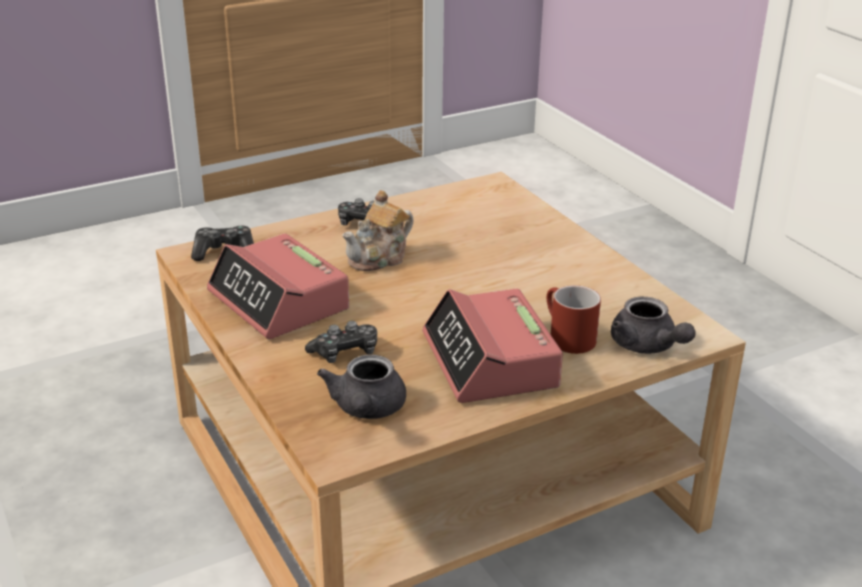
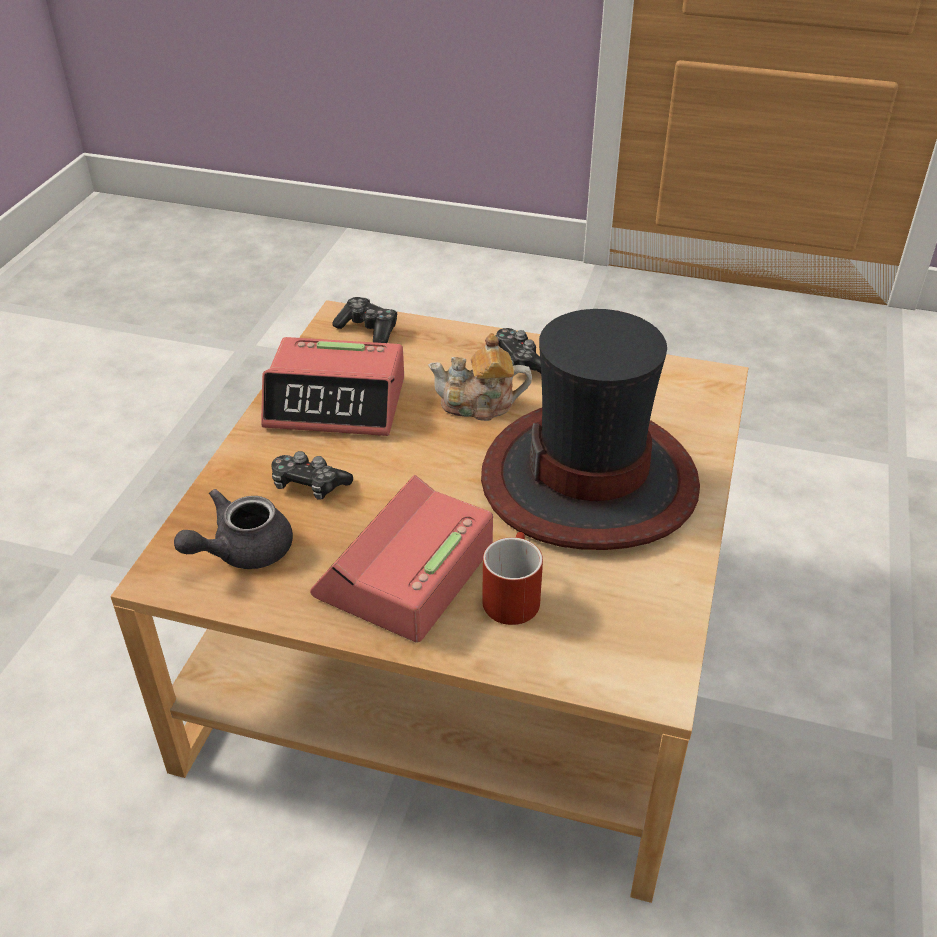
camera: 45 degrees right, 10 degrees up
alarm clock [207,233,349,339] -> alarm clock turned 90 degrees counterclockwise [261,337,404,436]
grey teapot [611,297,696,354] -> none
none -> hat [481,309,700,550]

